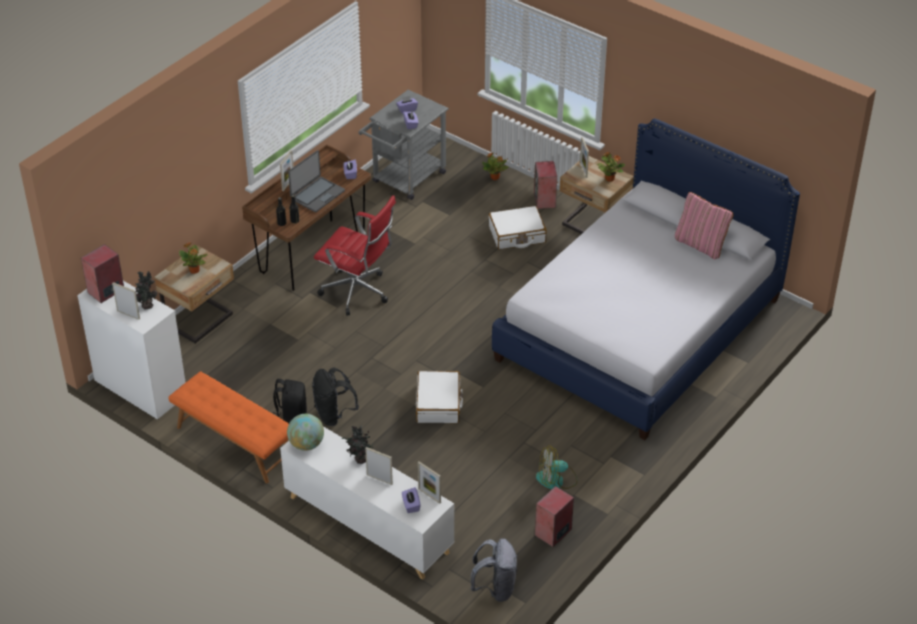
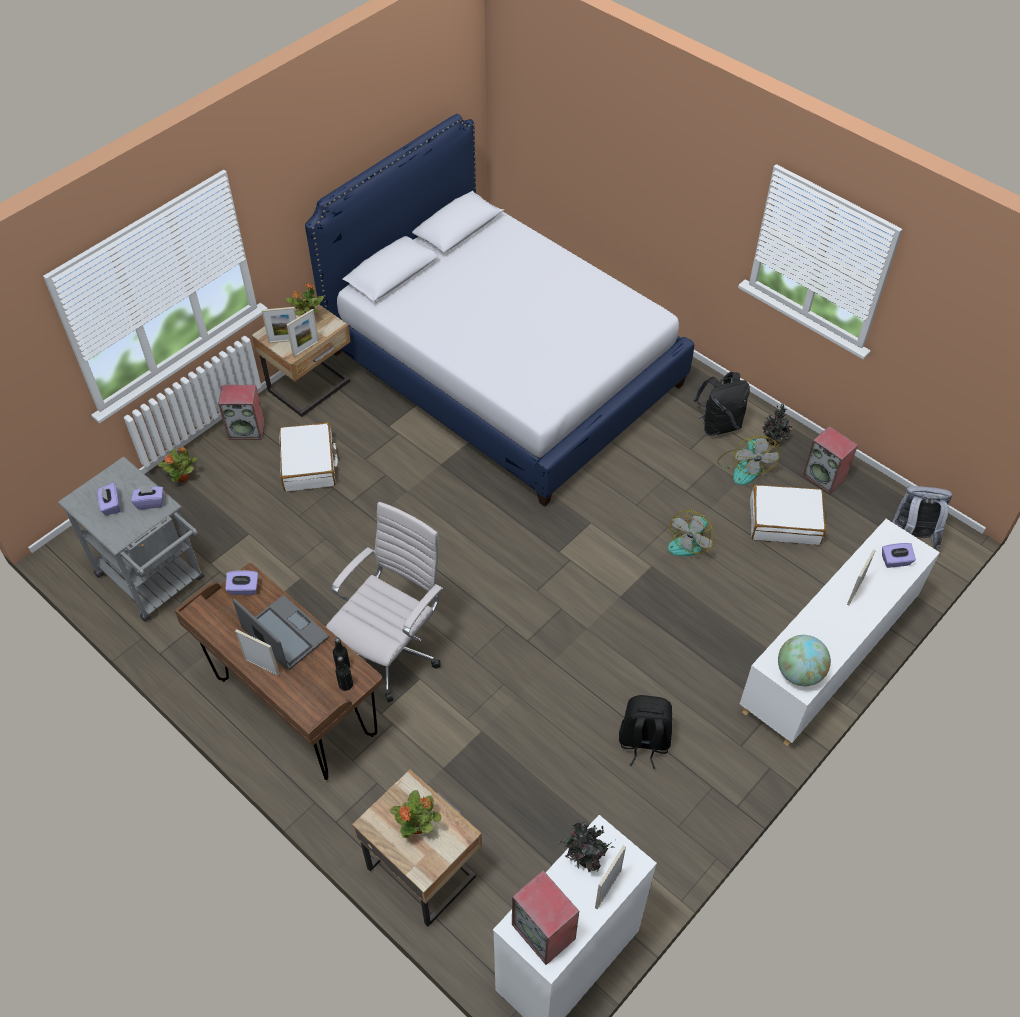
camera: 85 degrees left, 10 degrees up
orange bench [168,372,289,483] -> none
black backpack [312,368,359,426] -> black backpack moved to [694,372,750,436]
red office chair [314,195,396,315] -> white office chair [326,502,443,702]
potted plant [342,425,374,464] -> potted plant moved to [762,403,793,446]
white suitcase [416,371,463,423] -> white suitcase moved to [750,485,826,545]
picture frame [418,462,441,504] -> picture frame moved to [287,309,319,357]
pink pillow [675,192,733,259] -> none
none -> fan [668,510,715,556]

